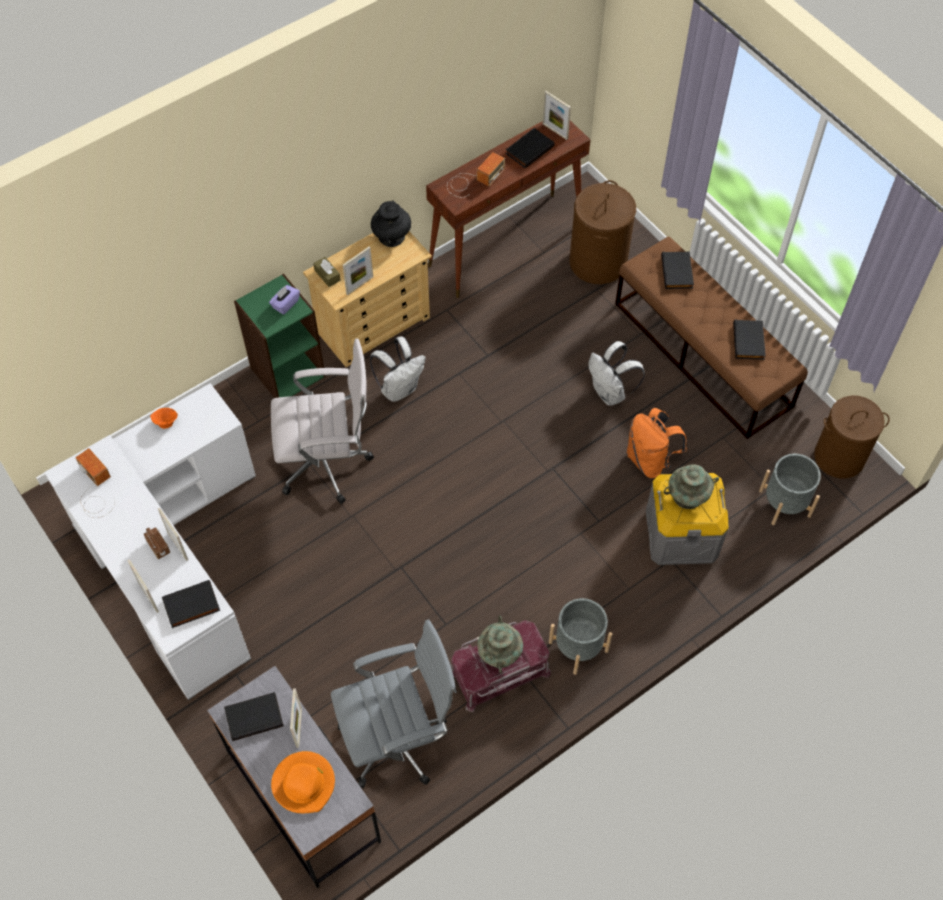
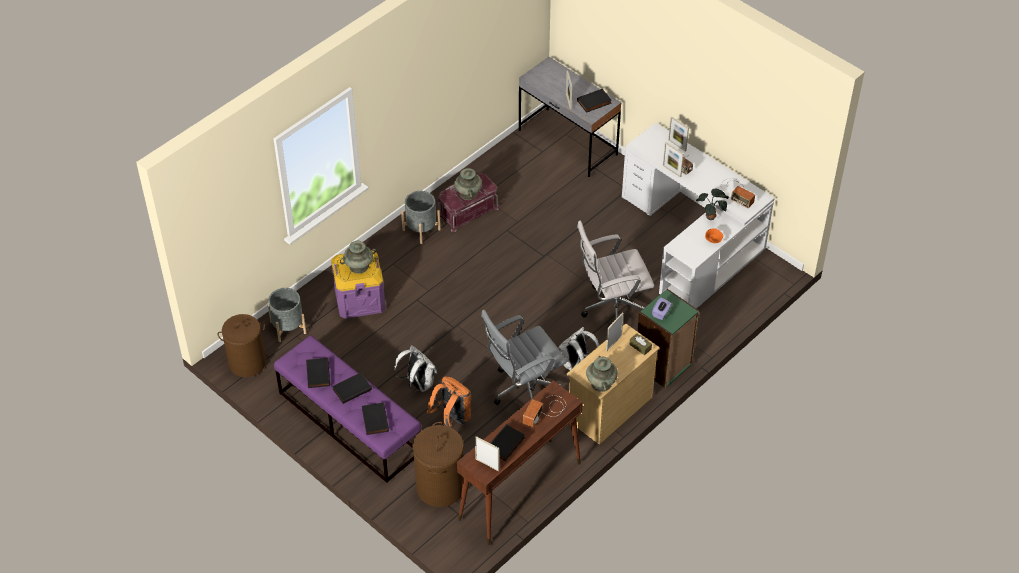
camera: 170 degrees right, 10 degrees down
black book [162,580,220,628] -> black book moved to [332,373,372,404]
orange hat [271,751,335,813] -> none
grey office chair [331,619,457,788] -> grey office chair moved to [481,310,567,405]
black vase [371,200,411,247] -> turquoise vase [586,356,618,392]
brown bench [615,236,808,439] -> purple bench [274,335,422,483]
orange backpack [627,408,687,478] -> orange backpack moved to [427,376,471,427]
grey storage box [646,473,729,565] -> purple storage box [331,251,386,319]
none -> potted plant [696,189,729,220]

